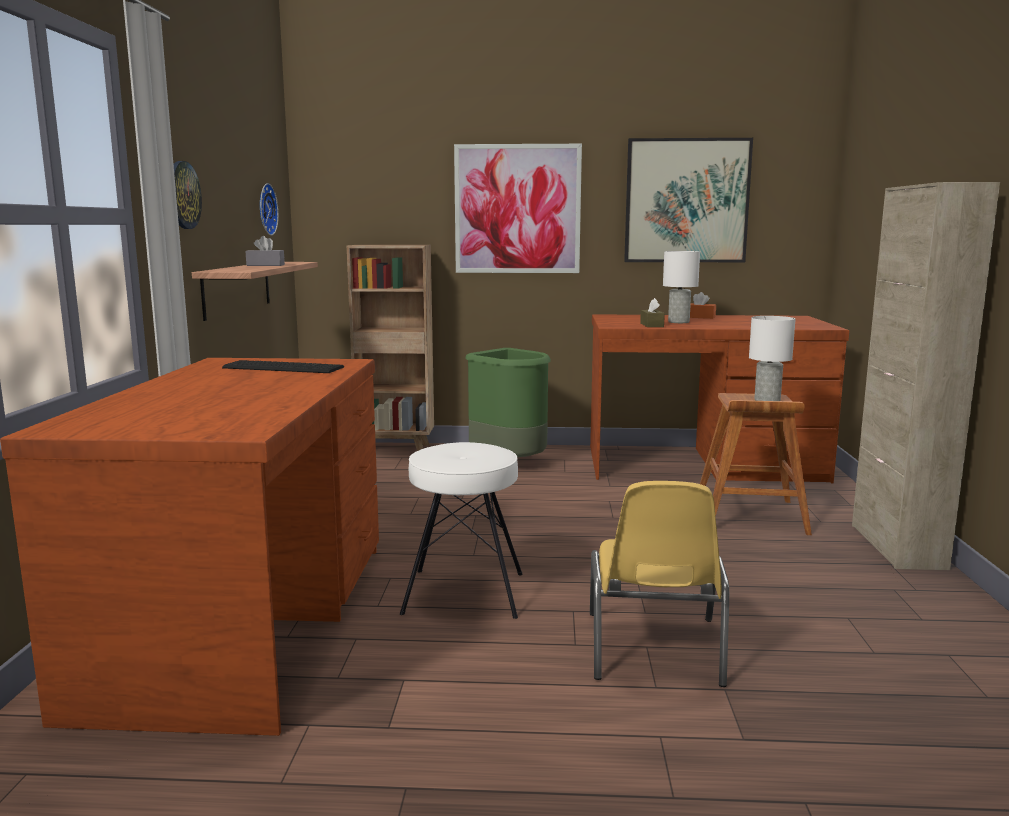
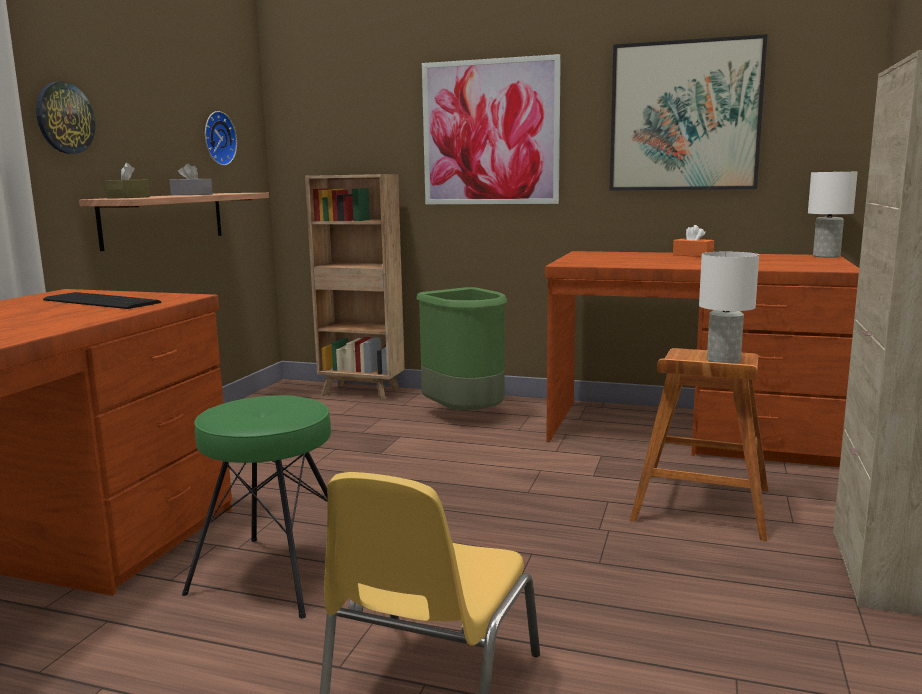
camera: 15 degrees right, 0 degrees up
white stool [400,442,523,619] -> green stool [182,395,331,618]
brown tissue box [640,298,665,327] -> brown tissue box moved to [105,162,150,199]
white table lamp [663,251,700,323] -> white table lamp moved to [808,172,858,258]

